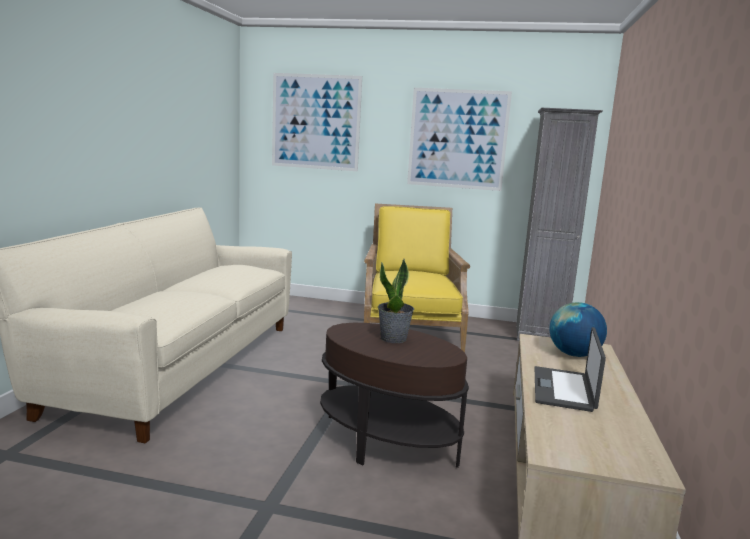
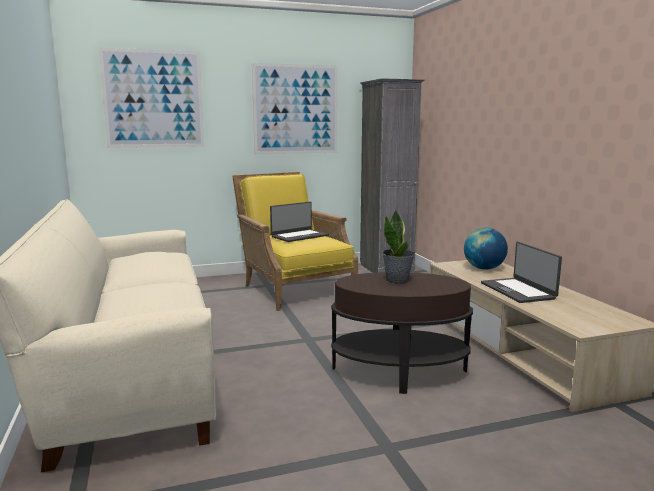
camera: 30 degrees left, 0 degrees up
none -> laptop [270,202,329,242]

